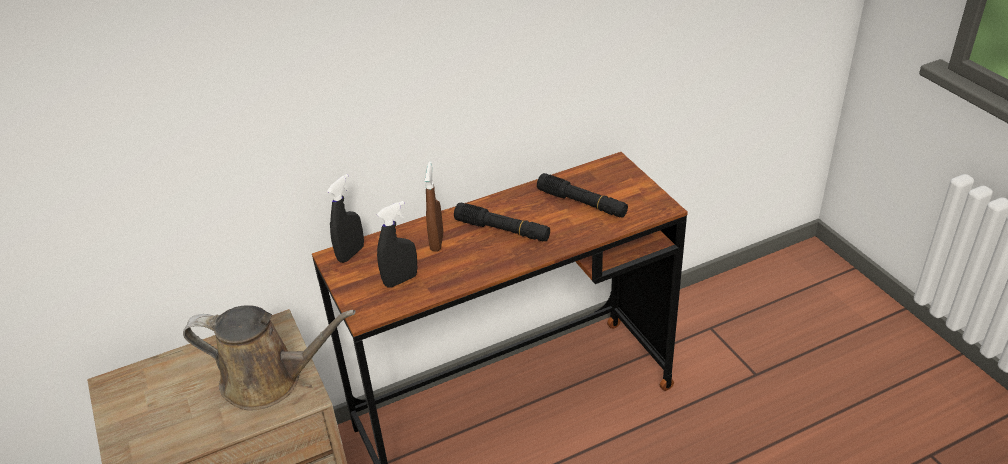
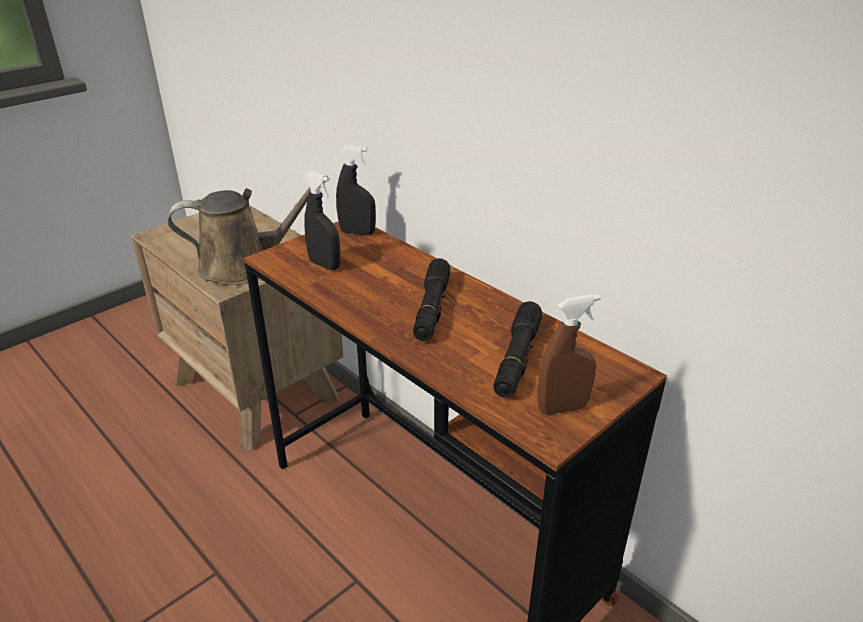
camera: 70 degrees right, 5 degrees down
brown watering can [183,305,356,410] -> brown watering can turned 90 degrees counterclockwise [167,175,328,285]
brown spray bottle [425,161,443,252] -> brown spray bottle moved to [537,294,601,415]

